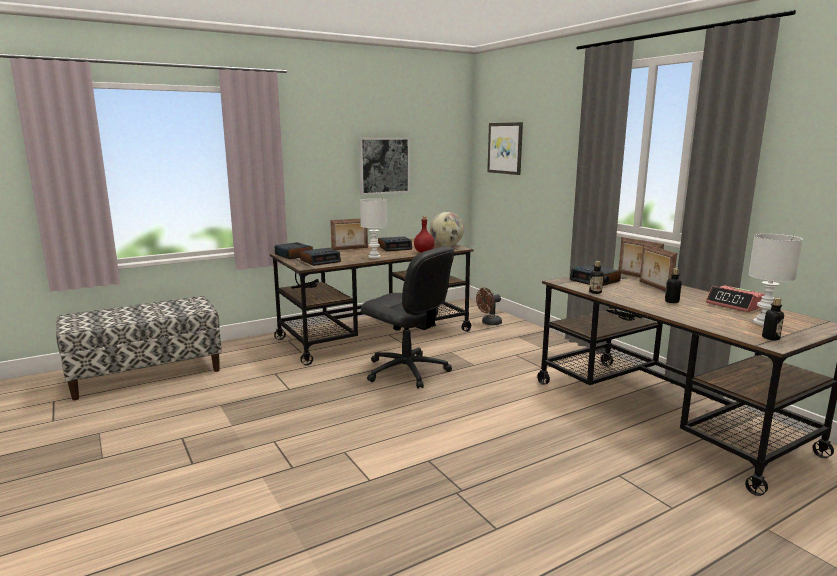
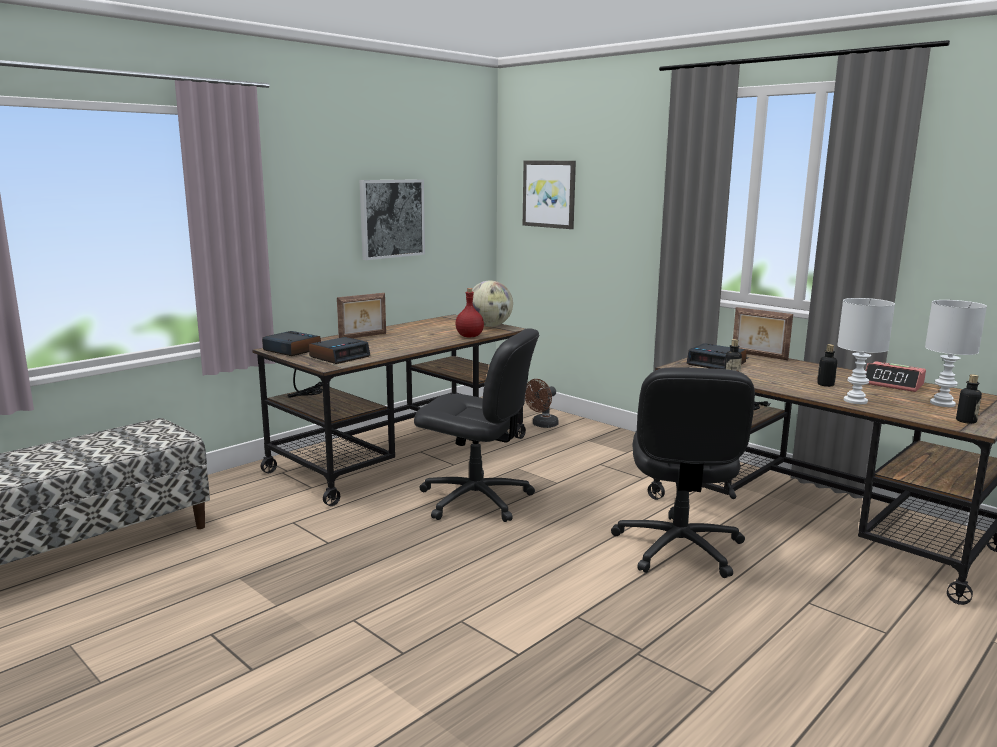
camera: 15 degrees left, 0 degrees up
white table lamp [360,199,387,258] -> white table lamp moved to [837,298,895,404]
alarm clock [378,236,412,251] -> none
picture frame [639,244,677,292] -> none
none -> black office chair [611,367,755,578]

